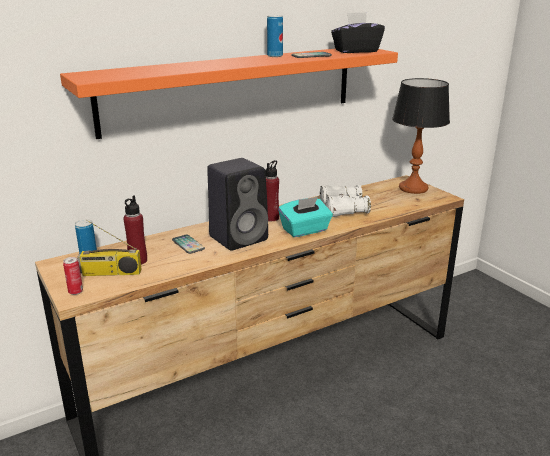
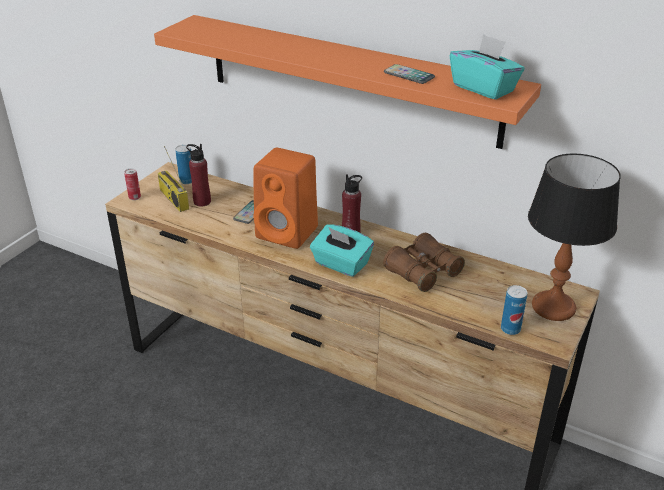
camera: 60 degrees right, 10 degrees up
black speaker [207,158,268,251] -> orange speaker [253,148,318,249]
can [267,15,283,57] -> can moved to [501,285,527,335]
white binoculars [320,185,371,217] -> brown binoculars [383,233,465,292]
black tissue box [331,12,385,53] -> turquoise tissue box [450,34,525,100]

